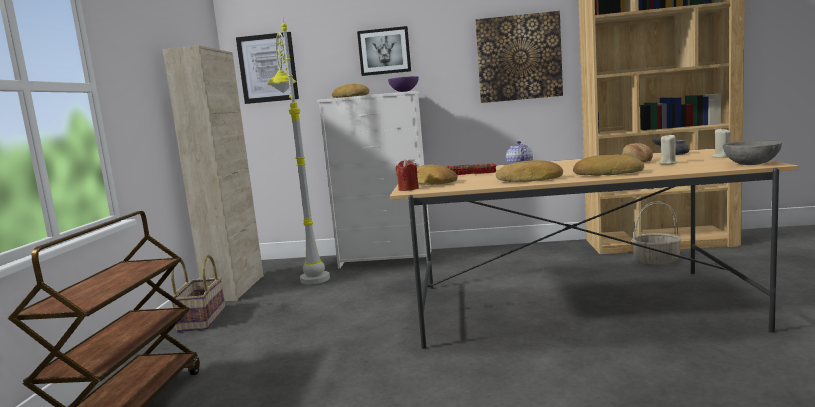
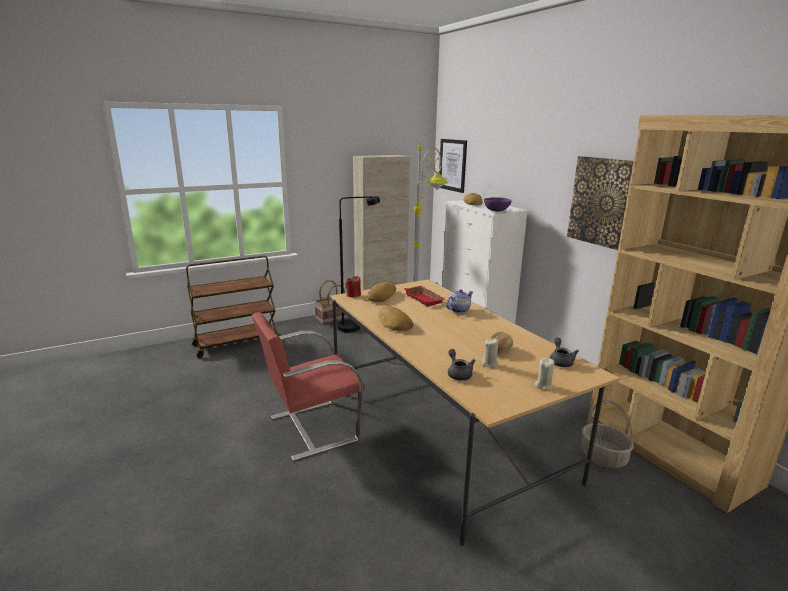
camera: 55 degrees right, 10 degrees up
picture [357,26,411,76] -> none
bread [573,155,644,176] -> none
grey bowl [723,141,782,165] -> none
none -> red chair [252,312,365,461]
none -> black floor lamp [337,196,380,333]
none -> grey teapot [448,349,476,381]

